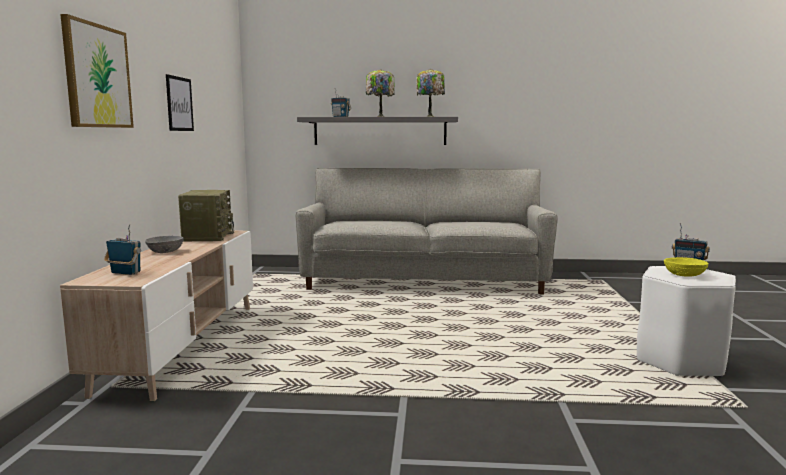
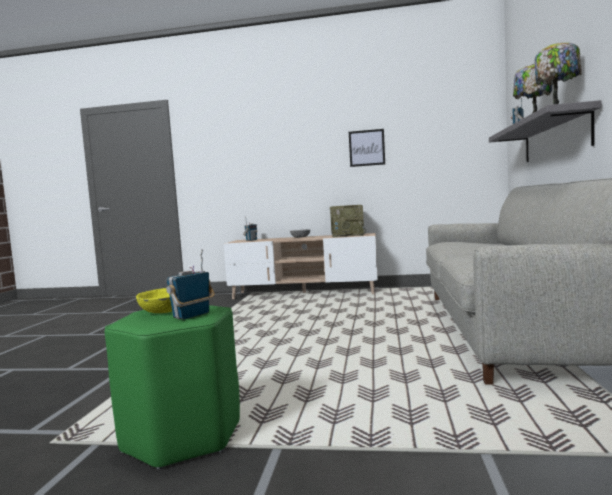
camera: 95 degrees right, 5 degrees down
picture [60,14,134,128] -> none
white stool [637,266,736,378] -> green stool [104,305,240,469]

